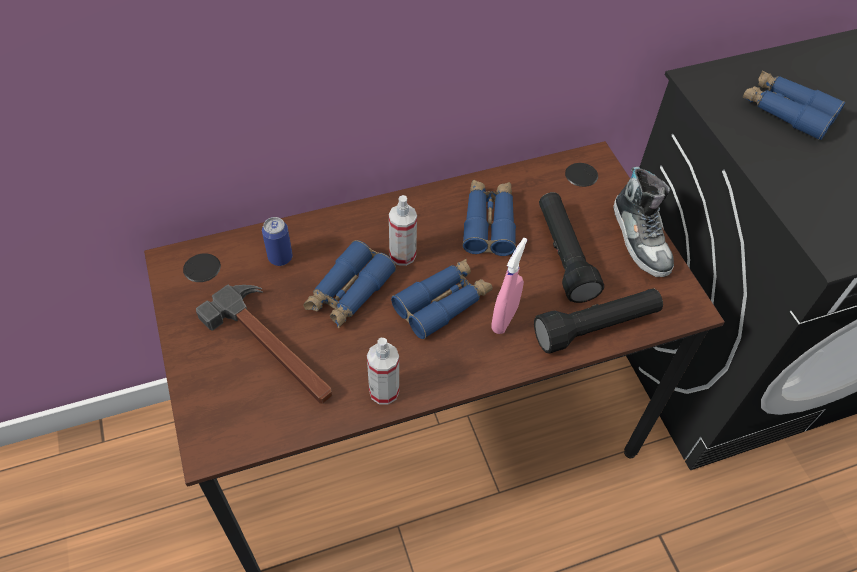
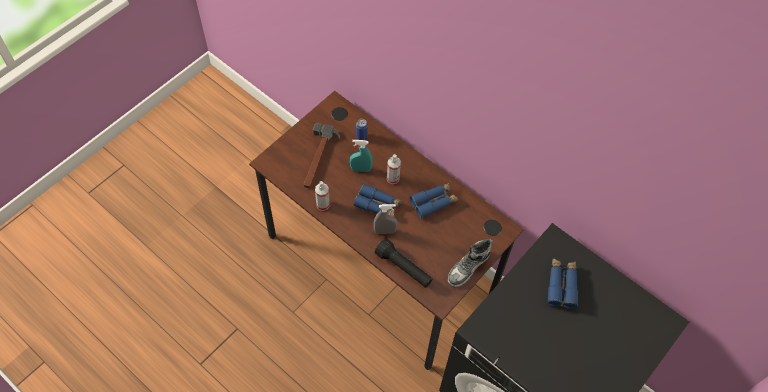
camera: 60 degrees right, 5 degrees up
blue binoculars [303,240,396,328] -> turquoise spray bottle [350,140,373,172]
pink spray bottle [491,238,527,334] -> grey spray bottle [373,204,398,234]
black flashlight [539,192,604,303] -> none

